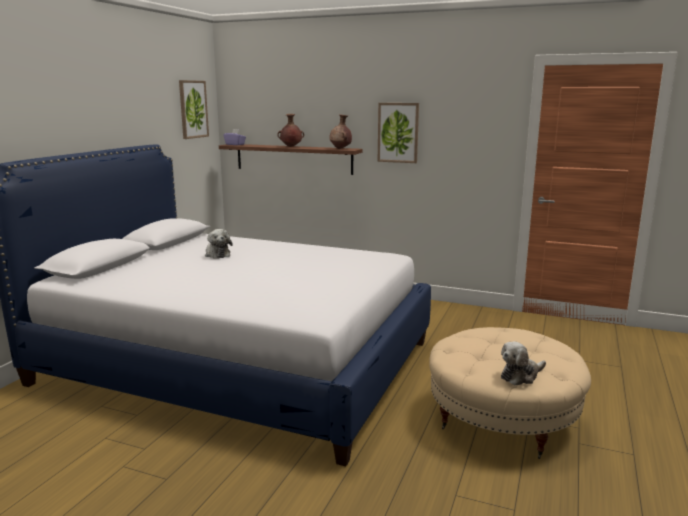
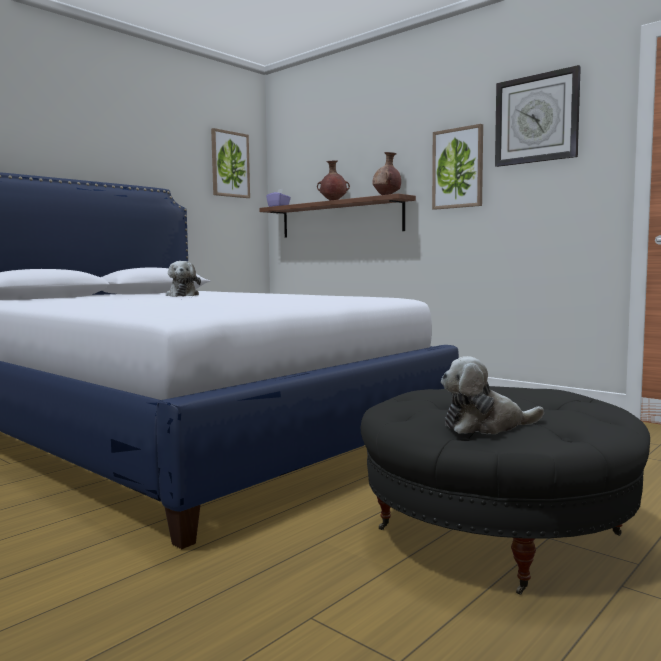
camera: 20 degrees right, 10 degrees down
beige ottoman [430,327,591,459] -> black ottoman [361,386,650,595]
none -> wall clock [495,65,581,167]

